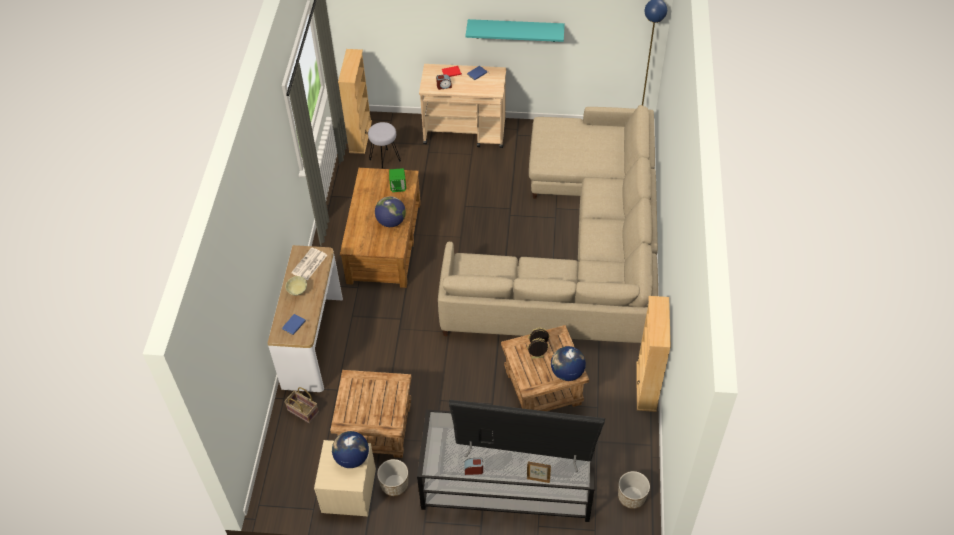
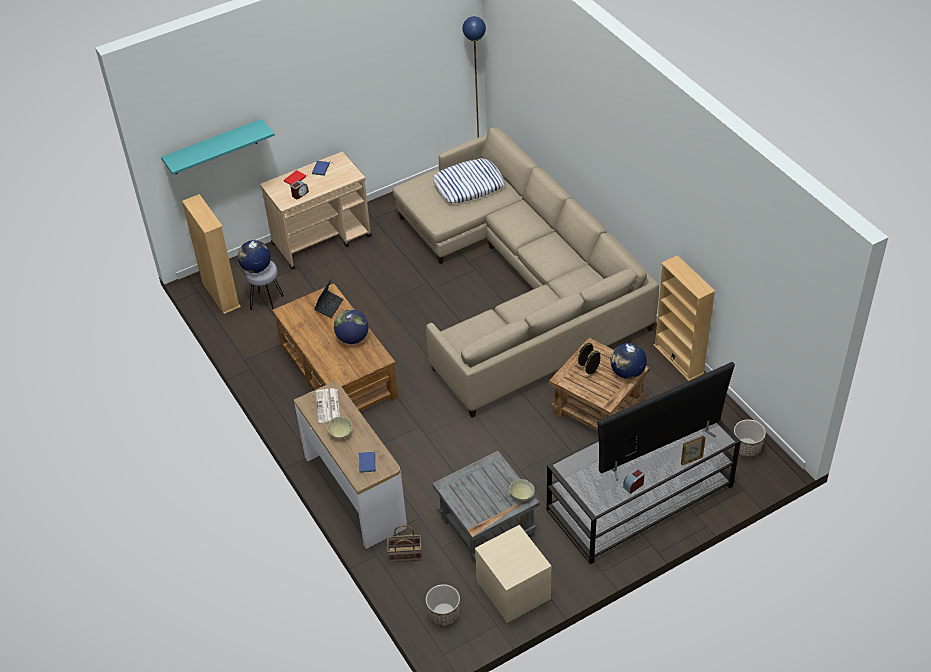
camera: 35 degrees left, 5 degrees down
brown side table [330,370,412,458] -> grey side table [432,451,539,565]
globe [332,431,369,468] -> globe moved to [238,240,271,273]
planter [377,459,408,496] -> planter moved to [426,584,460,626]
green speaker [389,168,406,192] -> laptop [314,280,344,318]
turquoise shelf [465,19,565,42] -> turquoise shelf moved to [161,119,275,174]
none -> pillow [432,158,505,203]
none -> beige bowl [509,479,535,501]

